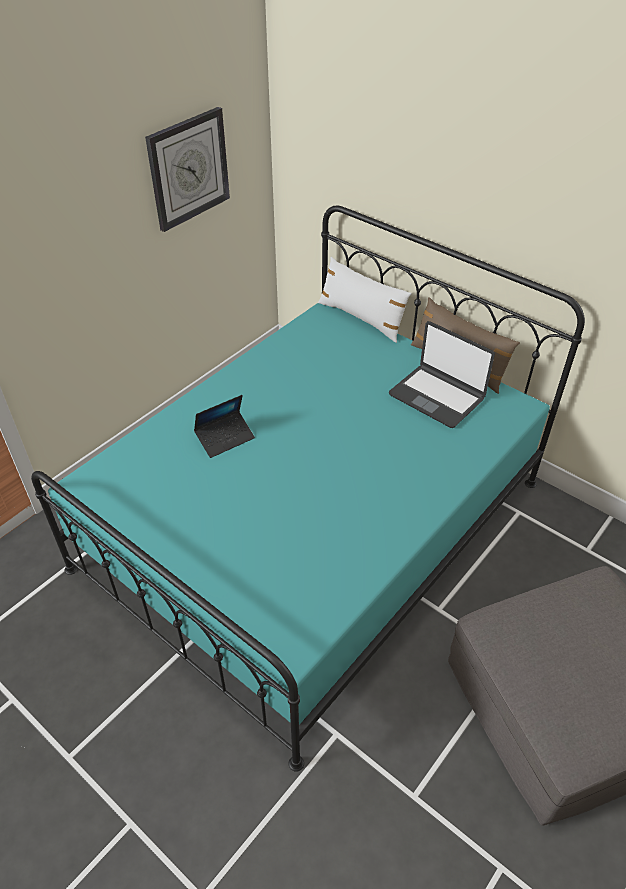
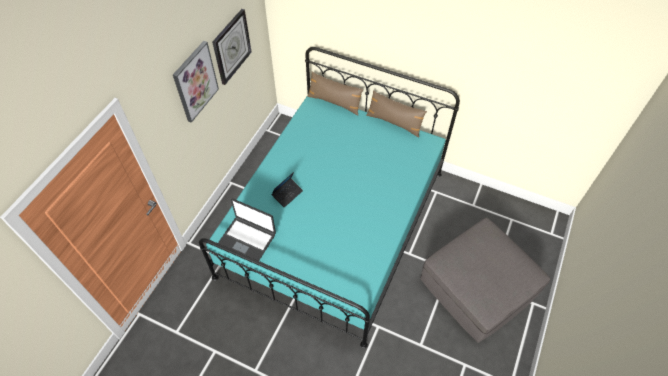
camera: 15 degrees left, 10 degrees up
white pillow [318,257,412,343] -> brown pillow [307,72,363,115]
laptop [389,321,495,428] -> laptop moved to [218,199,276,261]
none -> picture [173,41,219,123]

